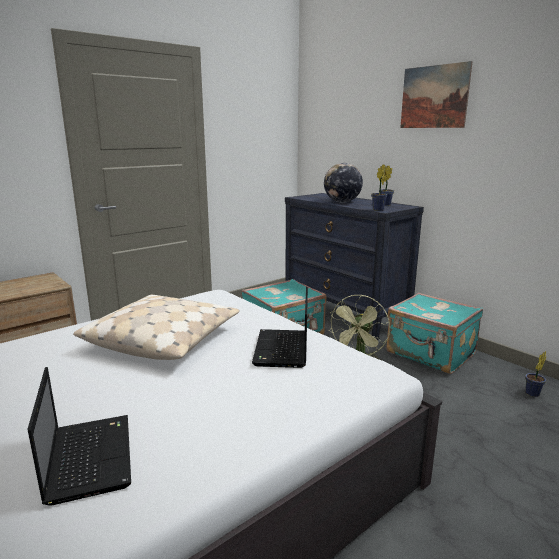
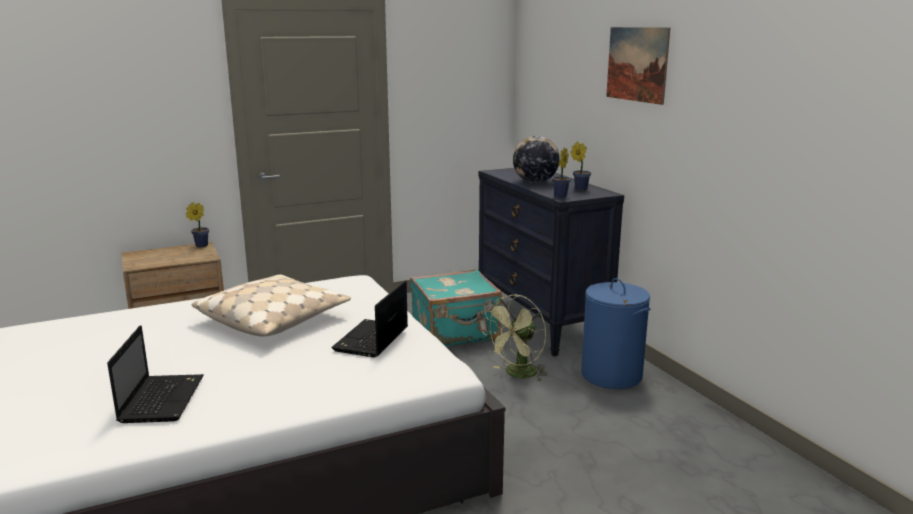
camera: 15 degrees right, 0 degrees up
turquoise suitcase [387,293,483,374] -> blue laundry basket [581,278,650,389]
potted plant [525,351,546,397] -> potted plant moved to [186,202,209,247]

